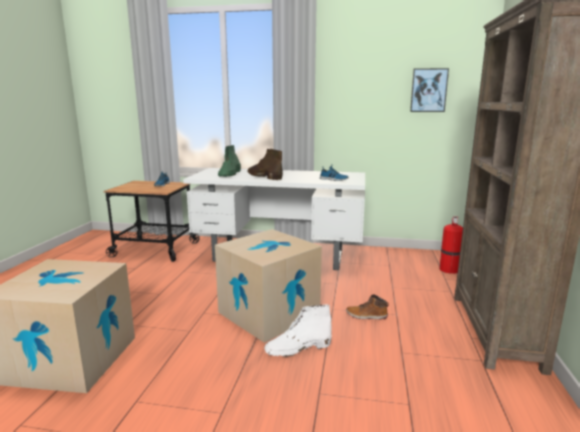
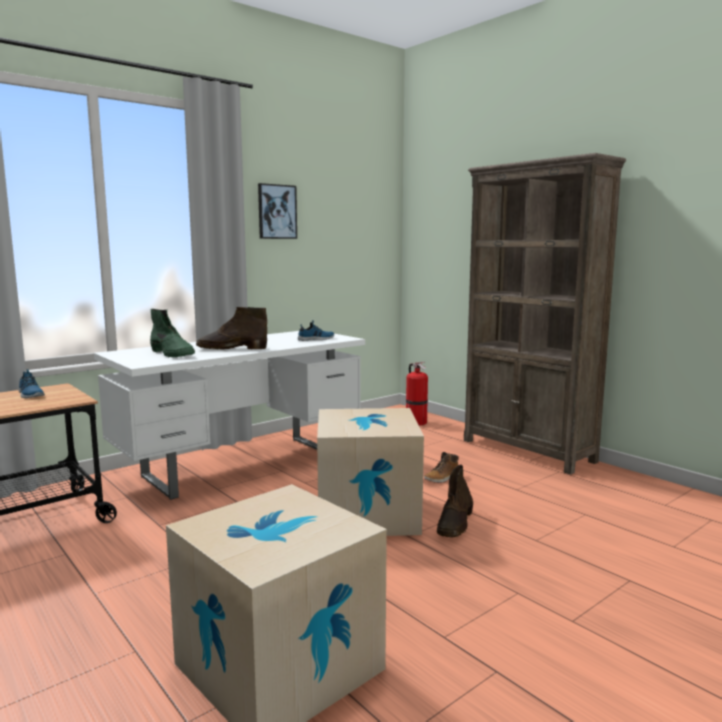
camera: 50 degrees left, 5 degrees down
white boot [264,305,332,357] -> brown boot [437,464,473,537]
picture [410,68,449,112] -> picture moved to [258,183,297,239]

